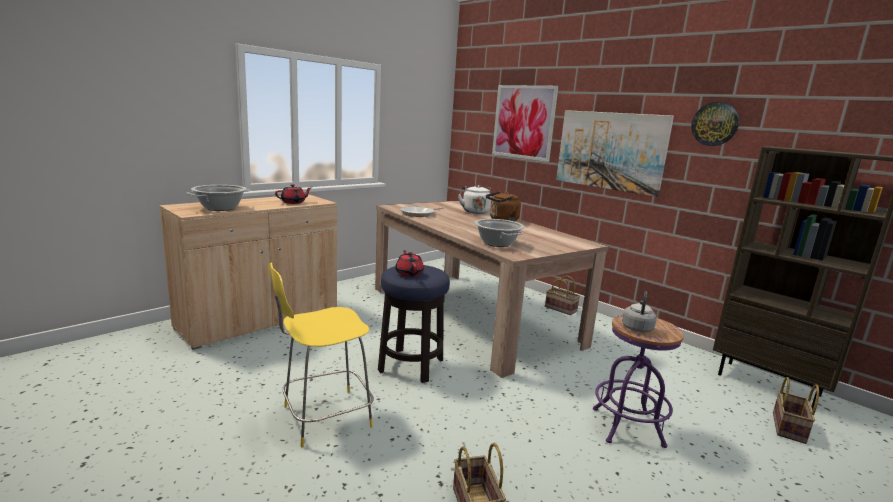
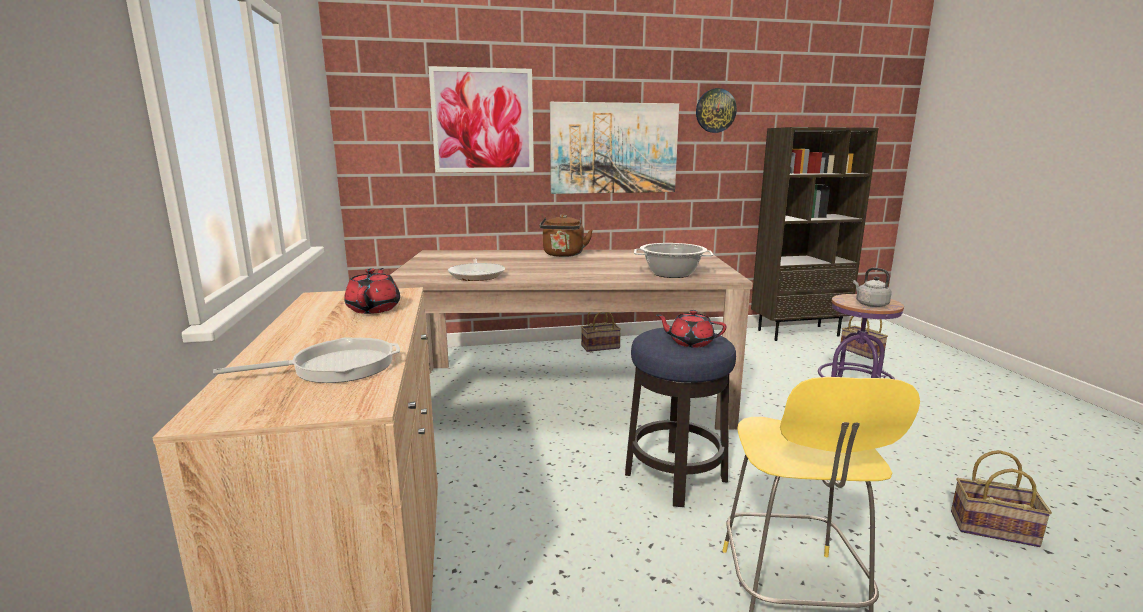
camera: 55 degrees left, 0 degrees up
cooking pot [186,185,251,211] -> frying pan [213,337,400,383]
white kettle [458,185,491,214] -> none

